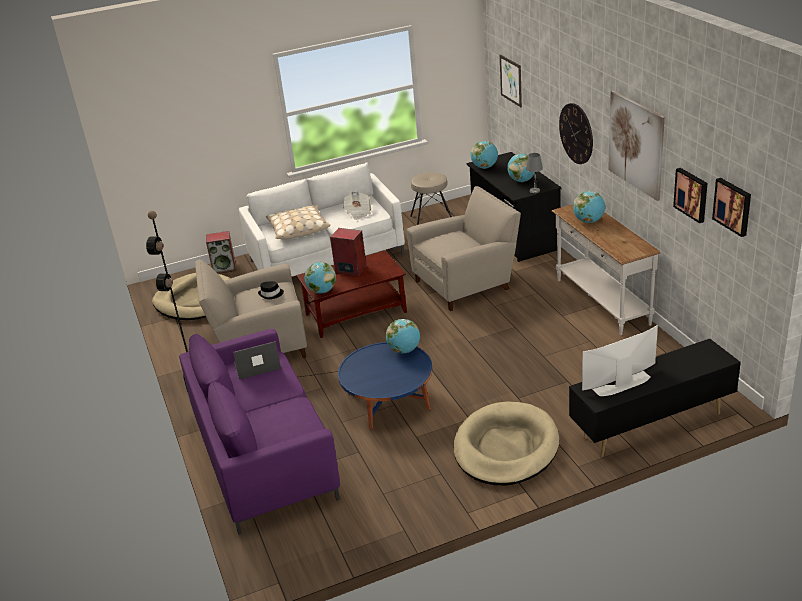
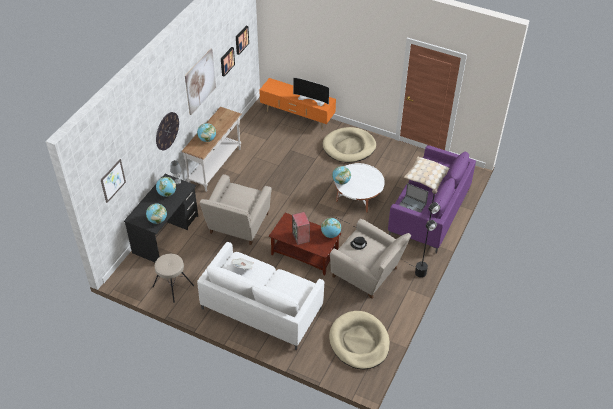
camera: 135 degrees left, 15 degrees up
speaker [206,231,236,274] -> none
beige pillow [266,205,330,239] -> beige pillow moved to [404,157,449,190]
blue coffee table [338,342,432,430] -> white coffee table [334,163,385,213]
beige armchair [406,186,521,311] -> beige armchair turned 90 degrees counterclockwise [200,174,272,245]
black tv stand [569,339,741,457] -> orange tv stand [259,78,336,130]

